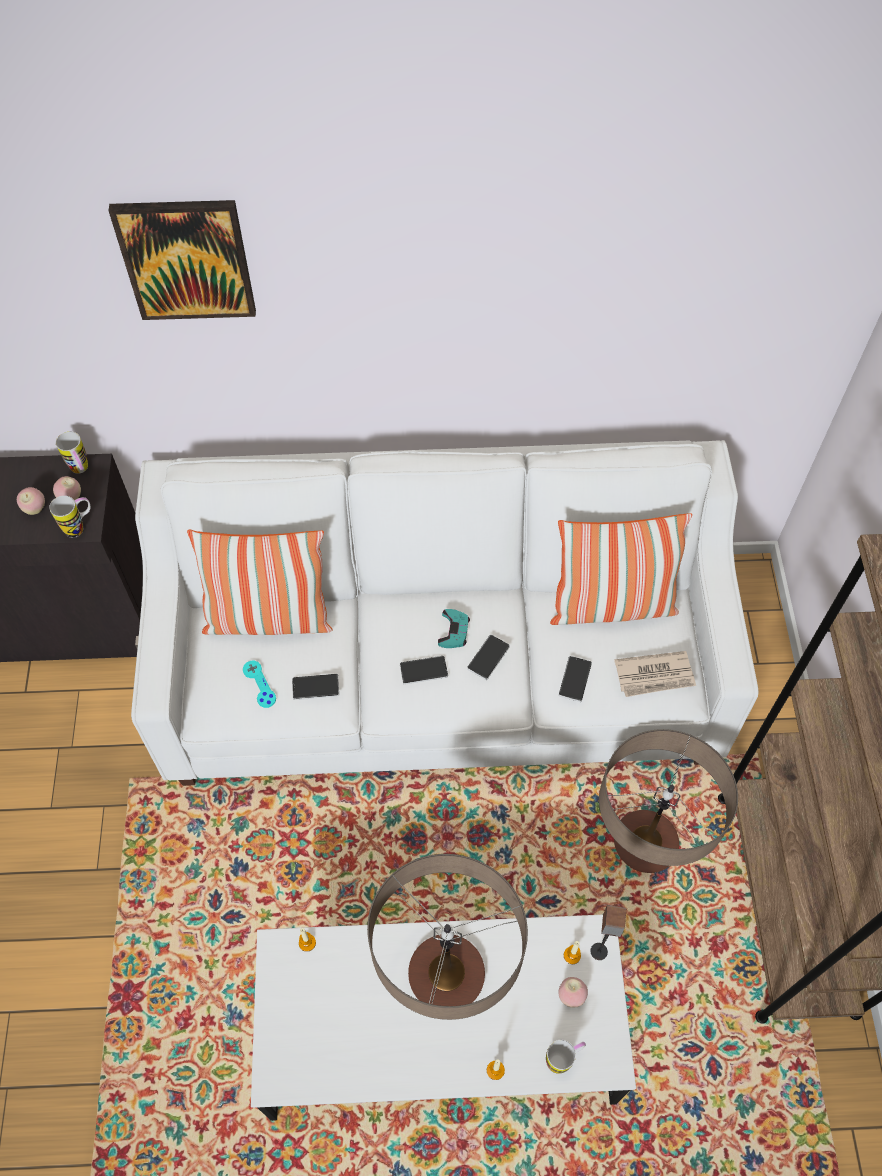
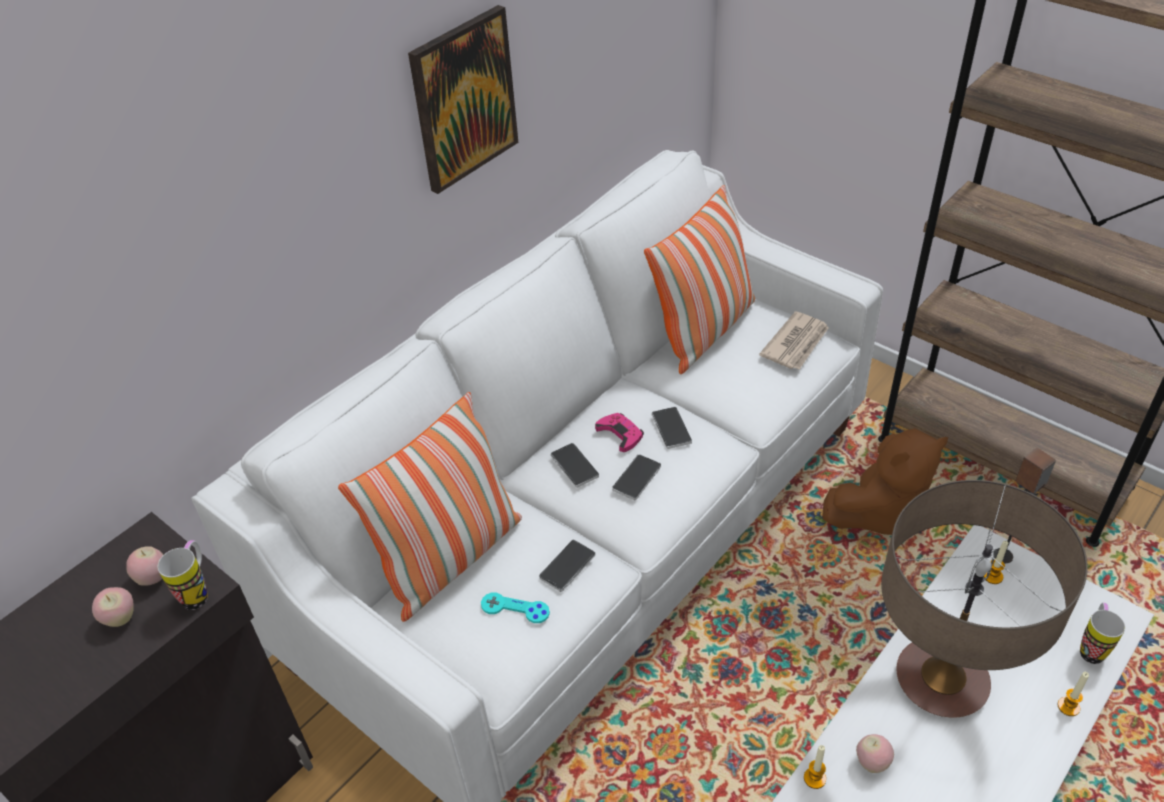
camera: 45 degrees left, 15 degrees down
mug [56,431,88,474] -> none
picture [108,200,256,320] -> picture moved to [408,5,519,194]
turquoise game controller [438,609,470,648] -> pink game controller [595,413,644,452]
apple [558,977,588,1007] -> apple moved to [856,734,894,773]
phone [559,656,592,702] -> phone moved to [551,443,599,488]
table lamp [599,729,738,873] -> brown plush toy [822,428,948,535]

